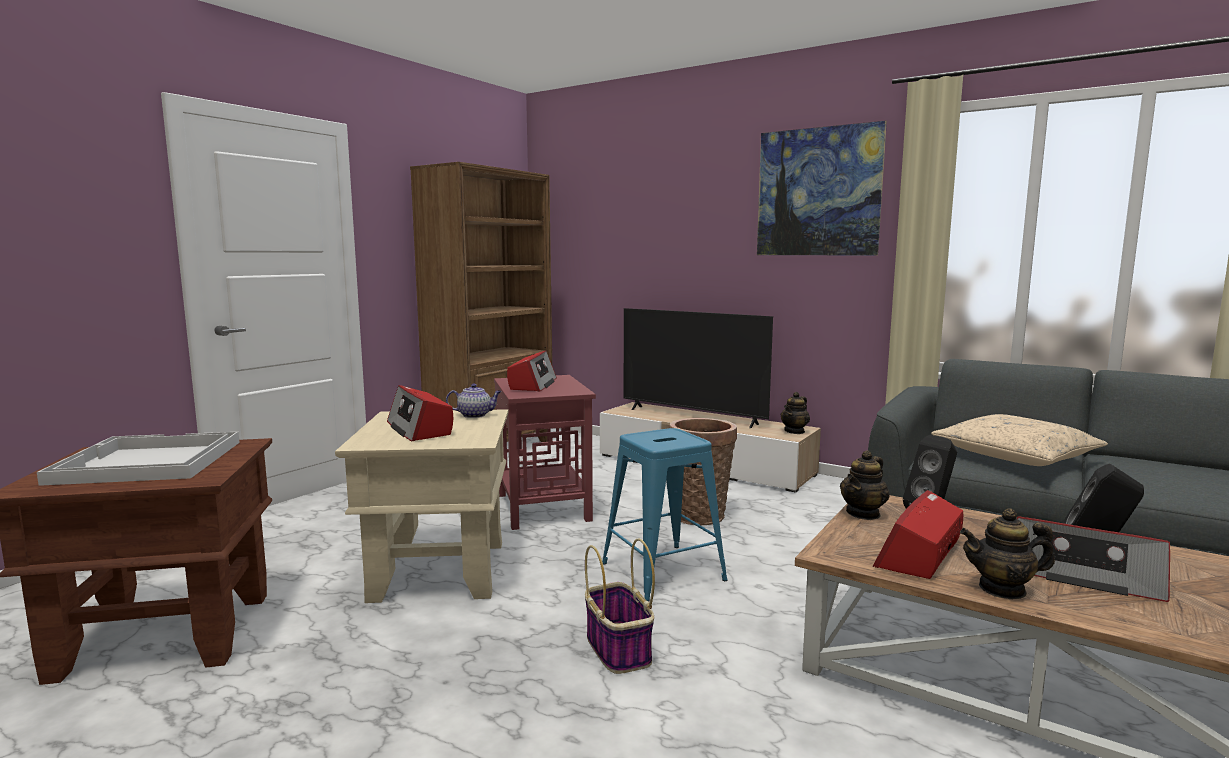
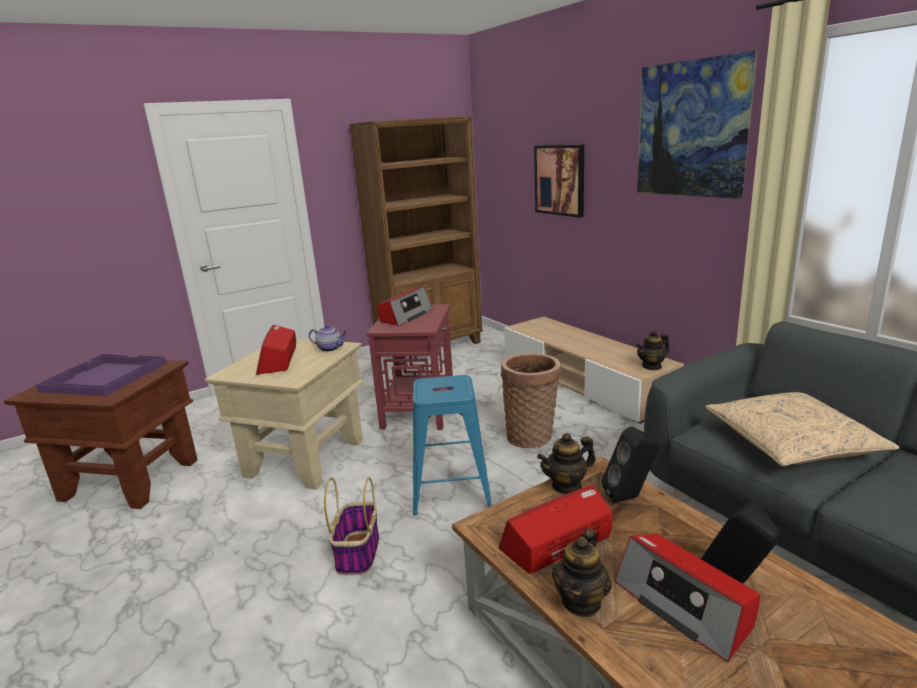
camera: 25 degrees right, 10 degrees up
white tray [37,432,240,486] -> purple tray [36,354,166,396]
television [624,308,773,428] -> none
teapot [960,508,1055,599] -> teapot turned 90 degrees counterclockwise [552,528,612,617]
none -> picture [534,145,584,218]

